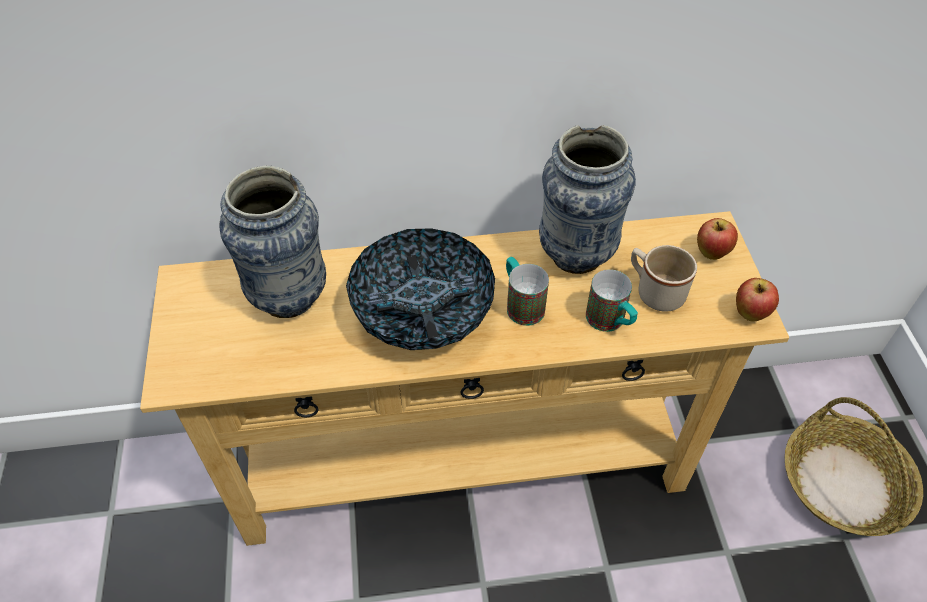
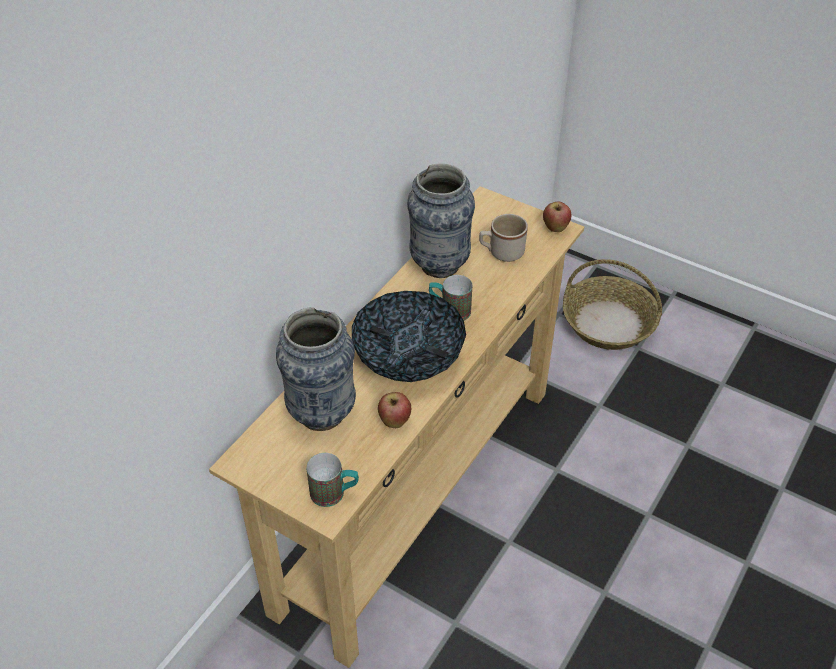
camera: 50 degrees left, 5 degrees down
mug [586,269,638,332] -> mug moved to [306,453,359,507]
apple [697,218,738,260] -> apple moved to [378,392,411,428]

